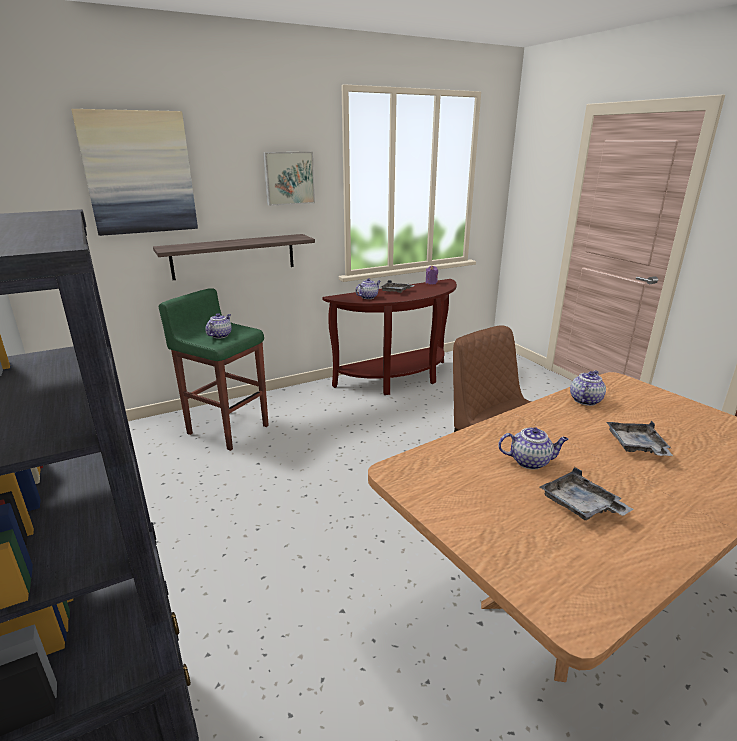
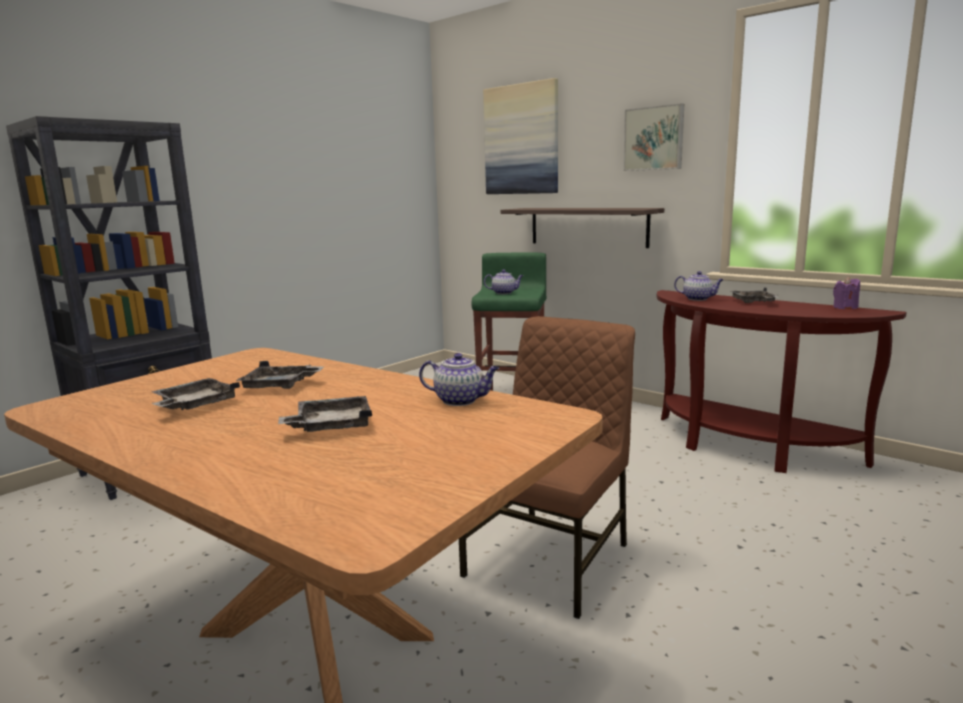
camera: 70 degrees right, 10 degrees down
teapot [498,427,568,469] -> grey tray [236,361,324,389]

